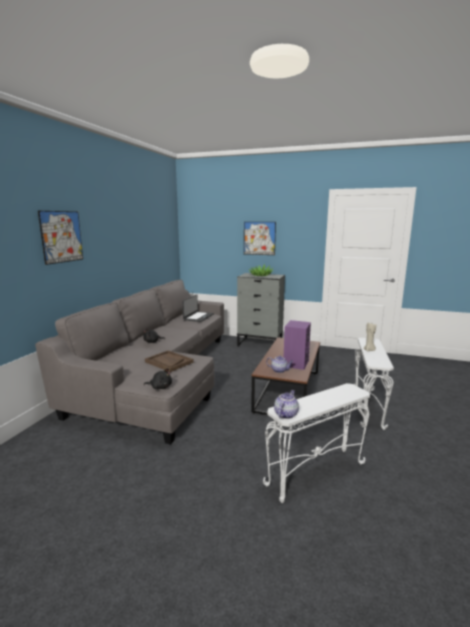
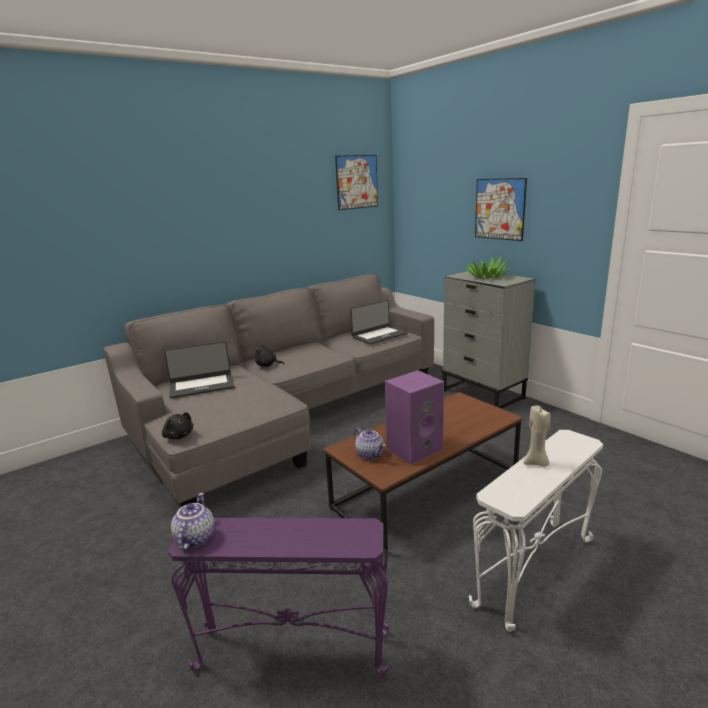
camera: 35 degrees right, 5 degrees up
picture [38,211,83,265] -> picture moved to [335,155,378,210]
brown tray [145,350,193,372] -> none
white side table [263,383,370,503] -> purple side table [168,518,389,676]
teapot [274,390,299,419] -> teapot turned 60 degrees counterclockwise [171,493,215,551]
none -> laptop [164,341,234,398]

